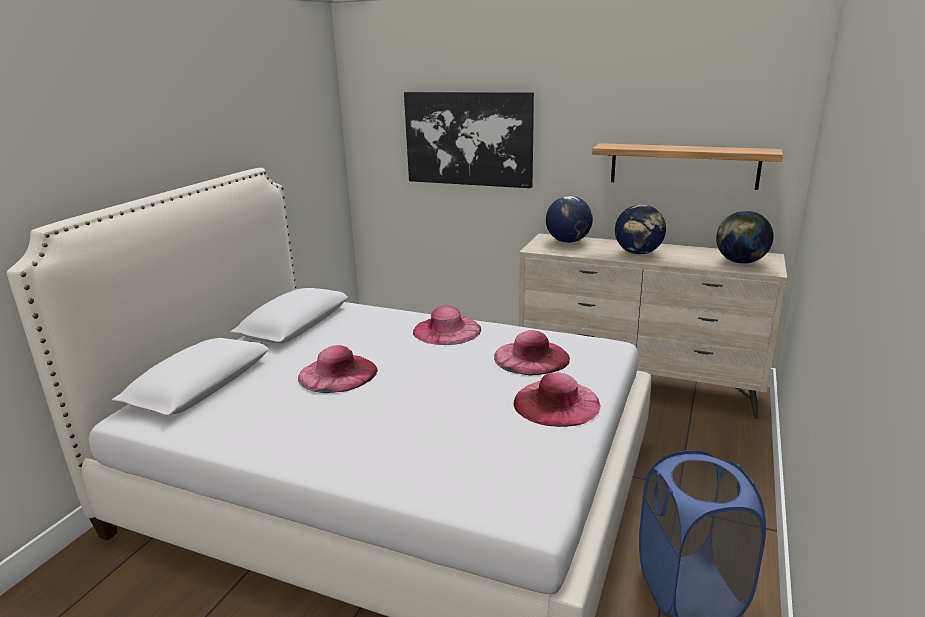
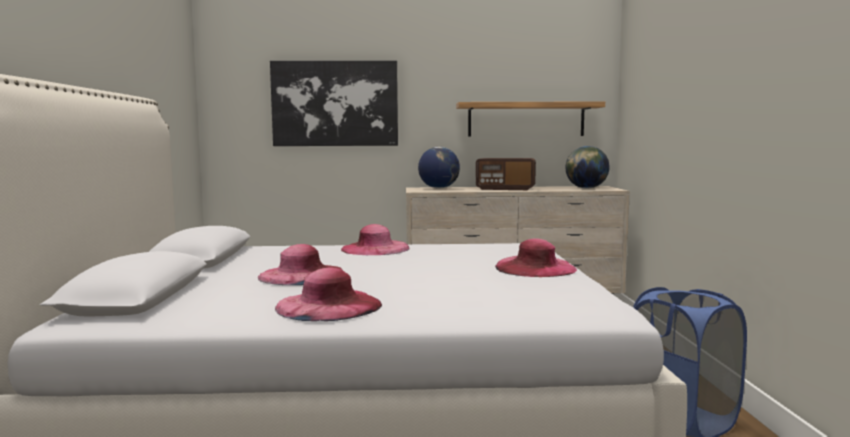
camera: 25 degrees left, 15 degrees down
pink hat [494,330,570,375] -> pink hat moved to [275,268,382,321]
globe [615,204,666,254] -> radio [476,158,536,190]

